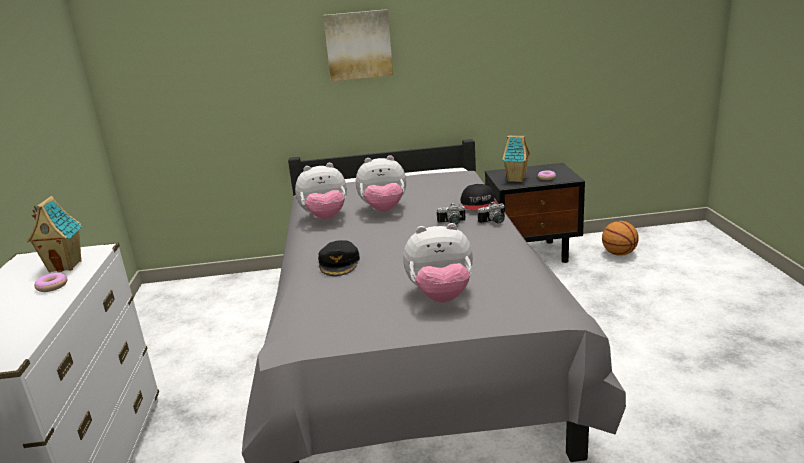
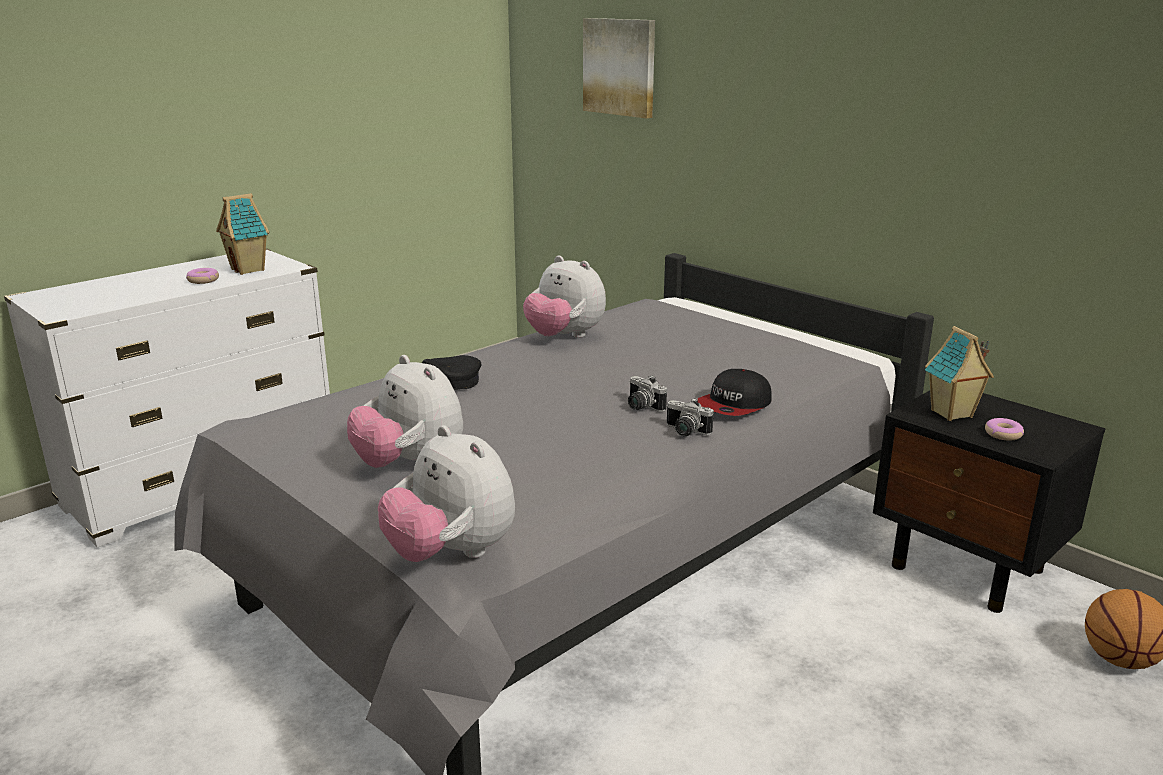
camera: 50 degrees right, 0 degrees up
picture [323,9,393,81] -> picture moved to [583,18,655,119]
plush toy [356,155,406,212] -> plush toy moved to [378,425,515,562]

